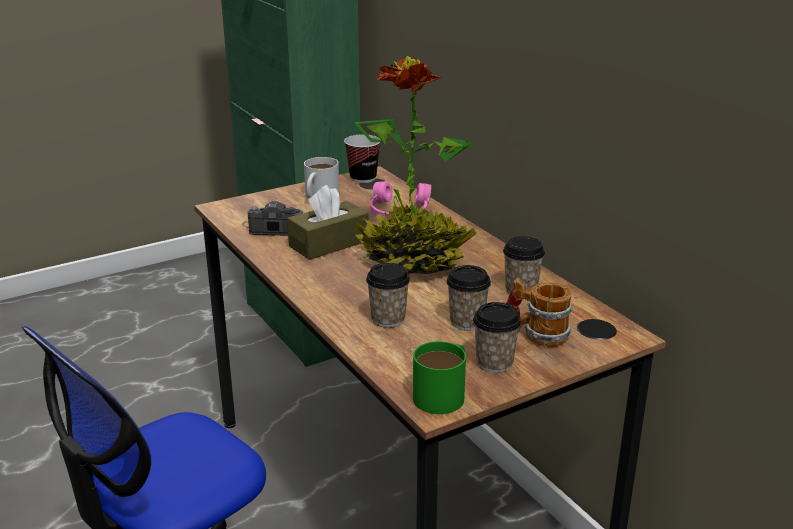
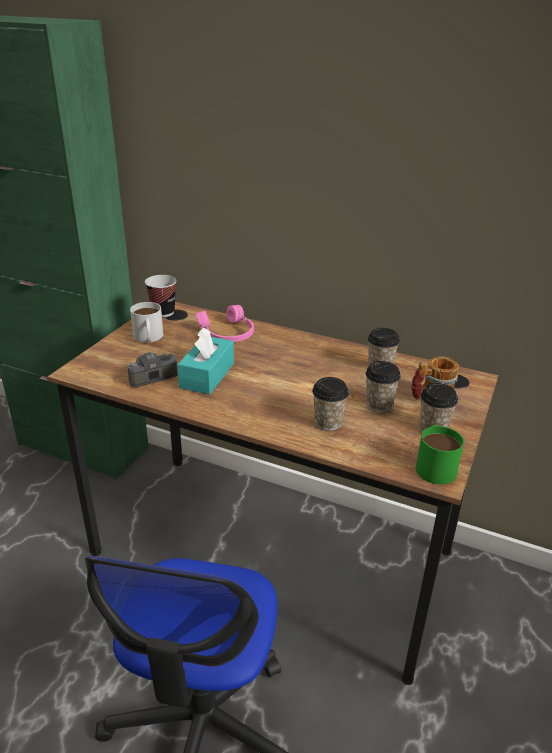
camera: 35 degrees left, 5 degrees up
brown tissue box [287,185,369,260] -> turquoise tissue box [177,327,234,394]
potted plant [355,56,477,274] -> none

